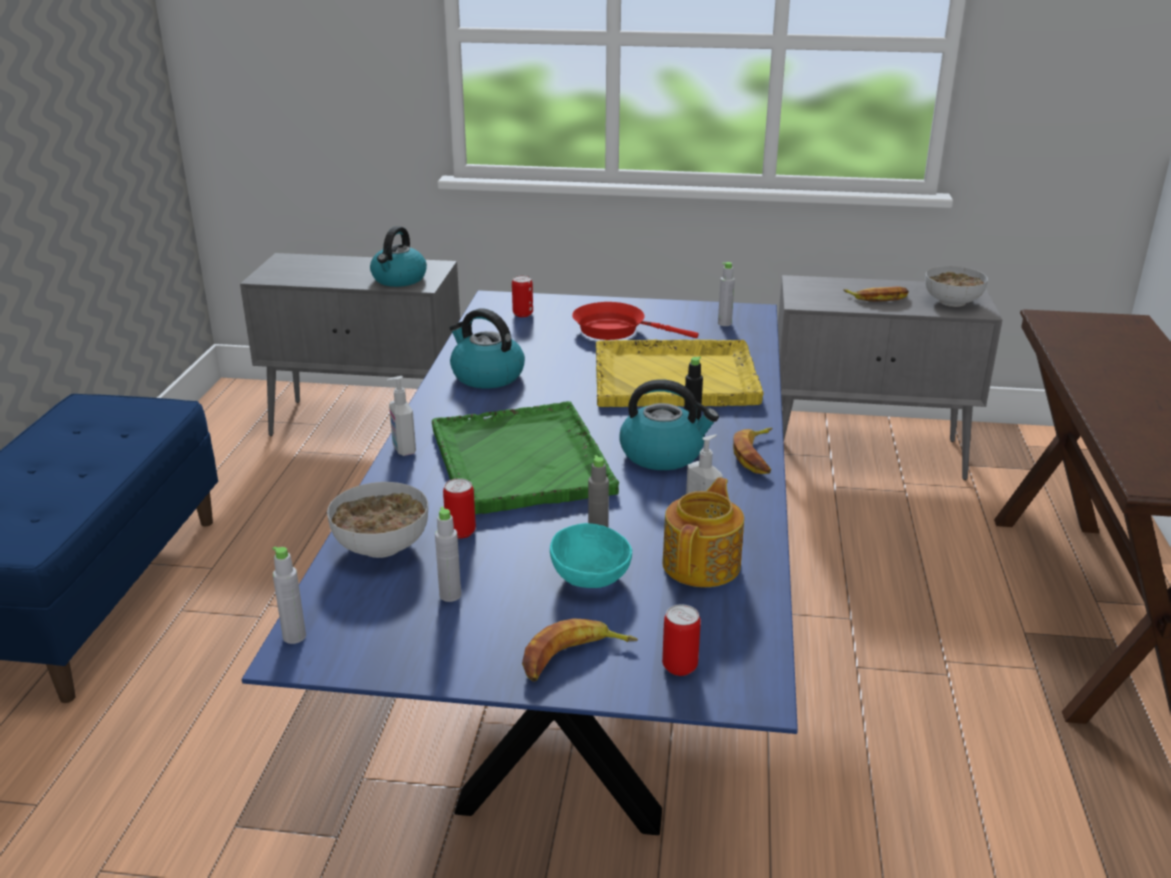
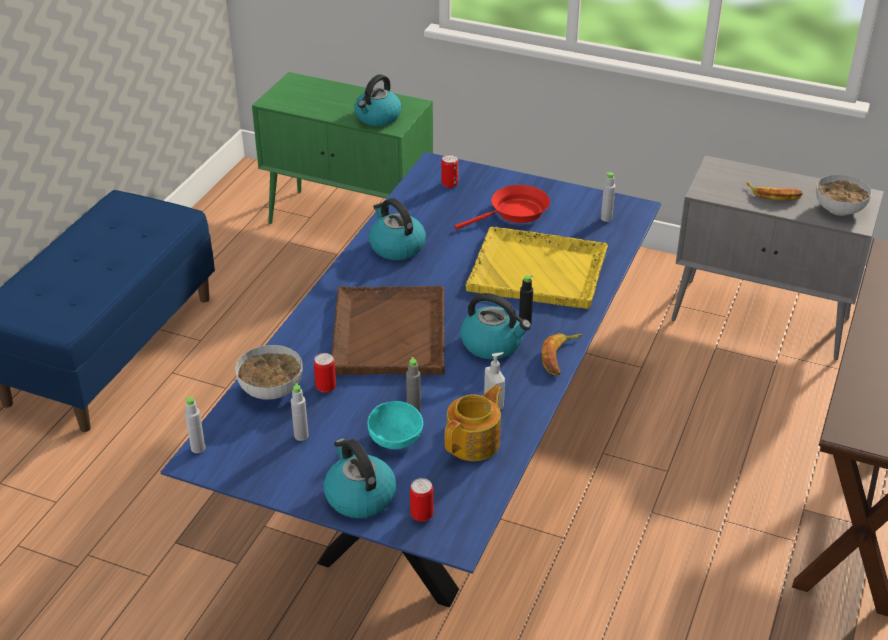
camera: 15 degrees right, 10 degrees up
grey cabinet [240,253,460,436] -> green cabinet [252,72,433,224]
soap dispenser [387,376,416,456] -> none
green tray [432,401,619,514] -> brown tray [331,286,445,375]
banana [522,618,638,682] -> kettle [324,438,396,518]
red frying pan [572,302,699,340] -> red frying pan turned 120 degrees clockwise [455,185,550,230]

